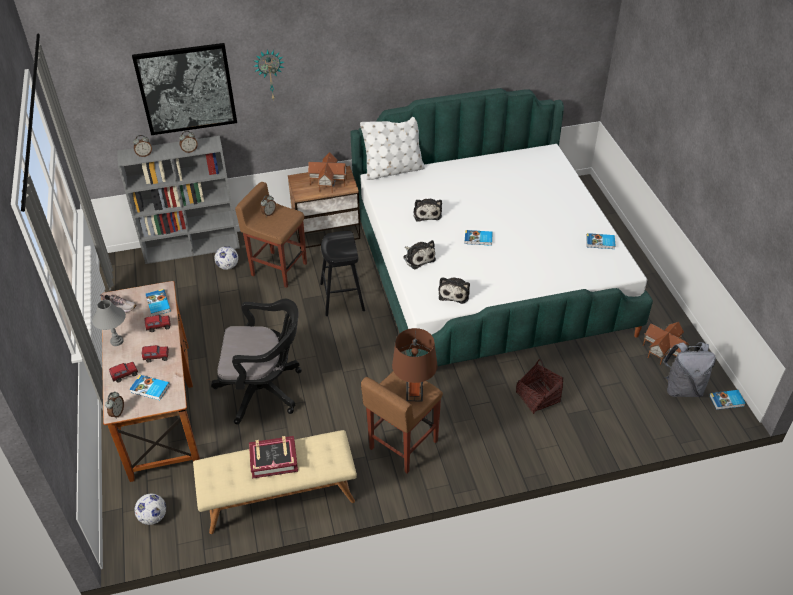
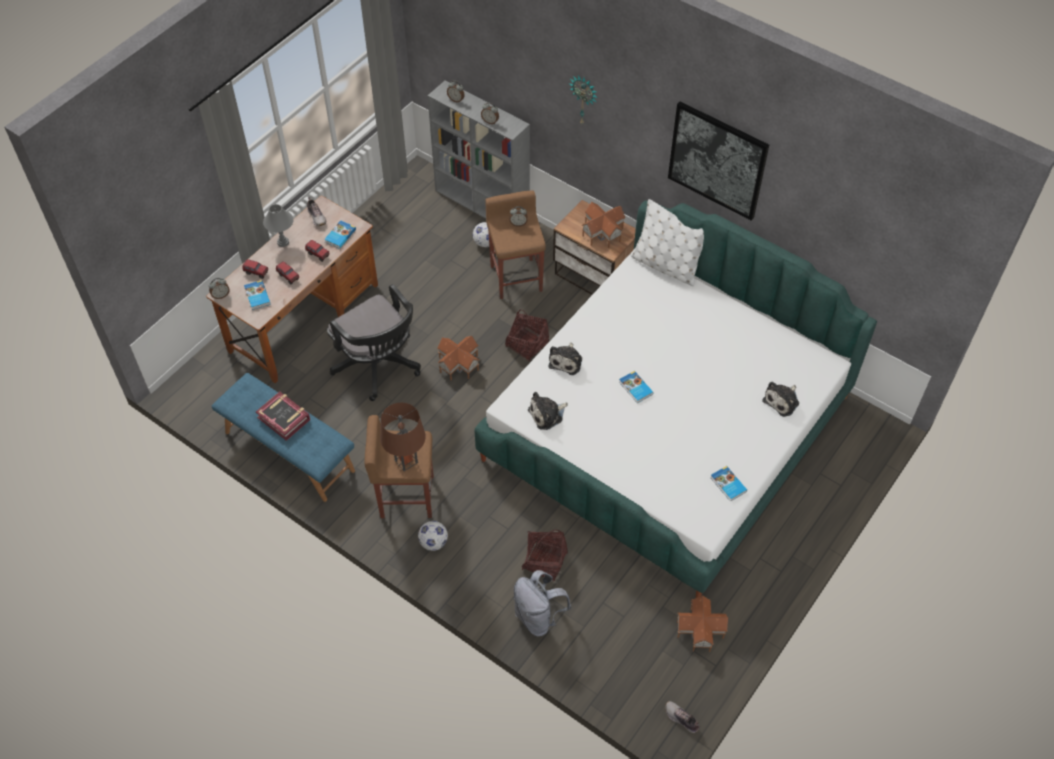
camera: 50 degrees right, 10 degrees up
picture [132,43,237,135] -> picture moved to [668,102,769,221]
football [134,494,166,525] -> football moved to [418,521,448,551]
beige bench [193,430,357,534] -> blue bench [212,373,355,502]
black stool [320,231,365,316] -> basket [505,309,549,362]
plush toy [413,199,442,222] -> plush toy moved to [762,382,799,417]
grey backpack [663,342,716,397] -> grey backpack moved to [514,570,571,637]
book [710,390,746,410] -> shoe [665,701,700,733]
none -> toy house [437,336,480,380]

